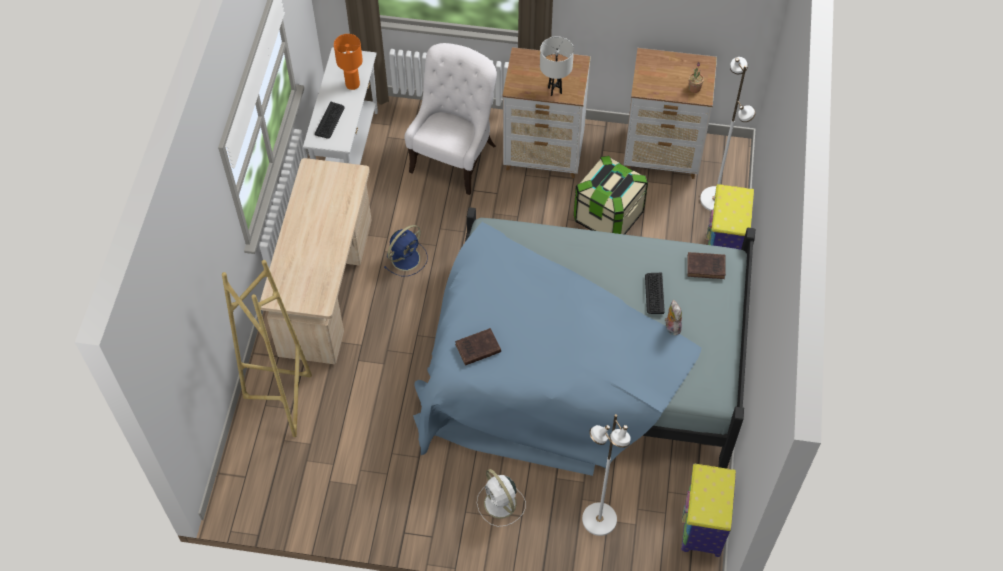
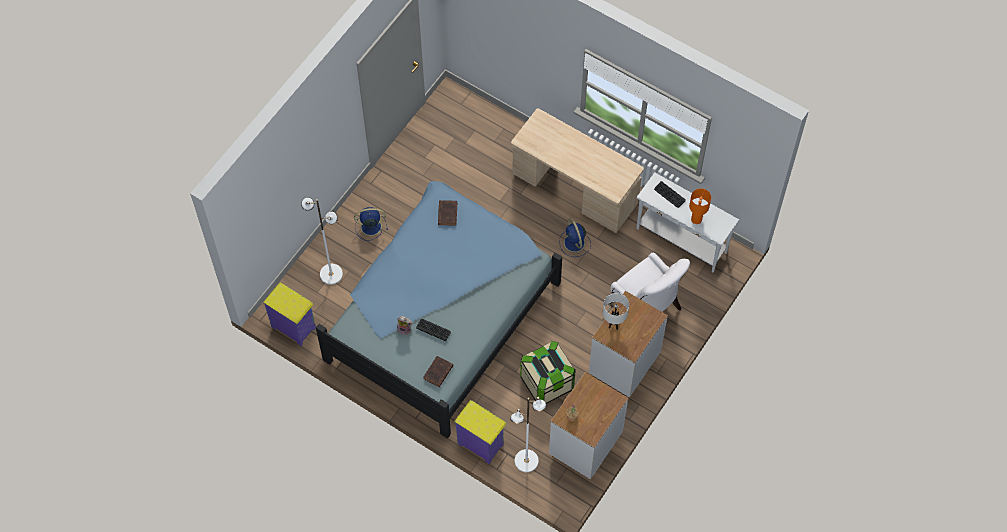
camera: 115 degrees right, 5 degrees up
yellow clothes rack [222,260,312,437] -> none
white fan [477,469,526,527] -> blue fan [354,207,388,241]

